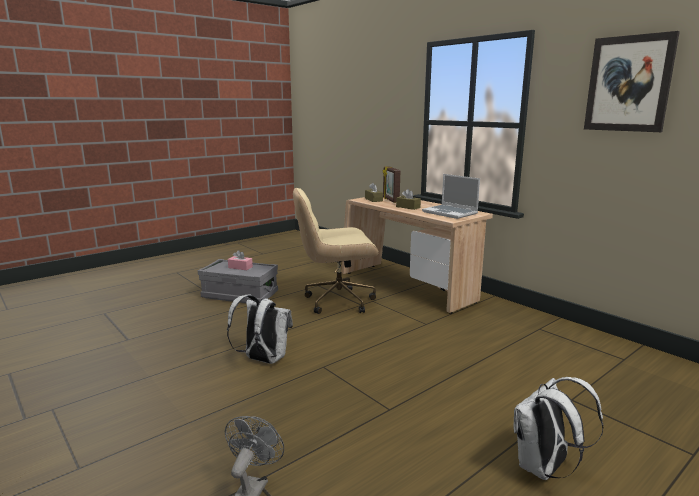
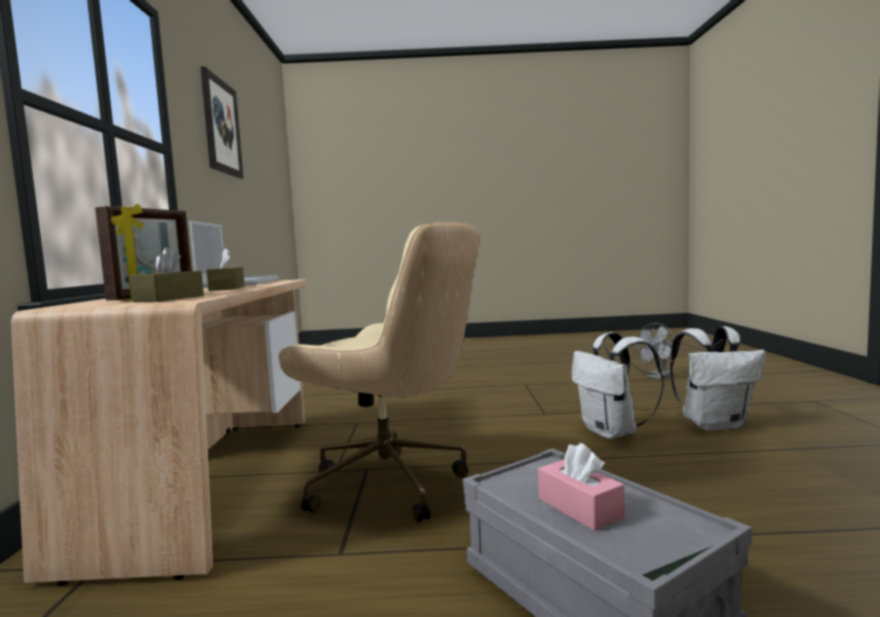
camera: 140 degrees left, 10 degrees down
white backpack [514,377,604,480] -> white backpack moved to [670,326,766,431]

